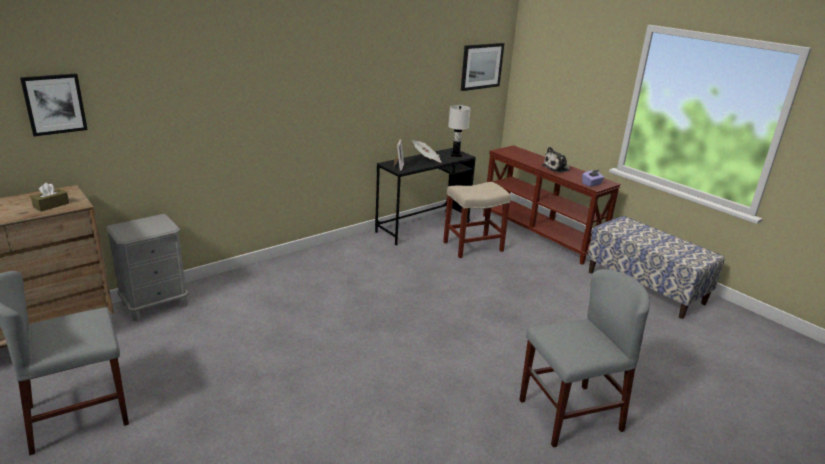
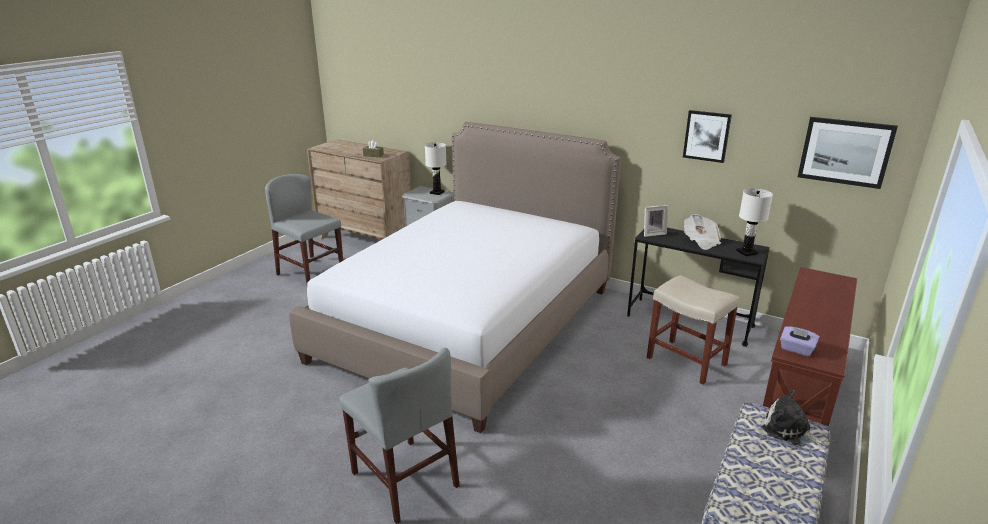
camera: 70 degrees right, 0 degrees up
picture [20,73,88,136] -> picture moved to [683,110,732,163]
plush toy [542,147,570,173] -> plush toy moved to [762,390,826,445]
none -> bed [289,122,621,433]
none -> white table lamp [425,142,447,195]

